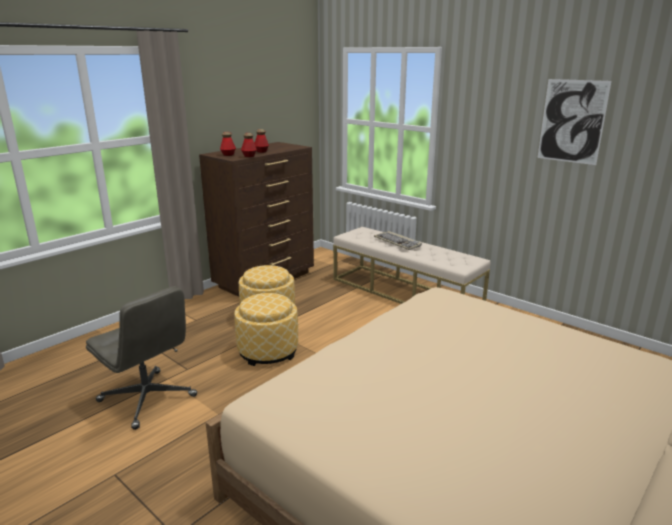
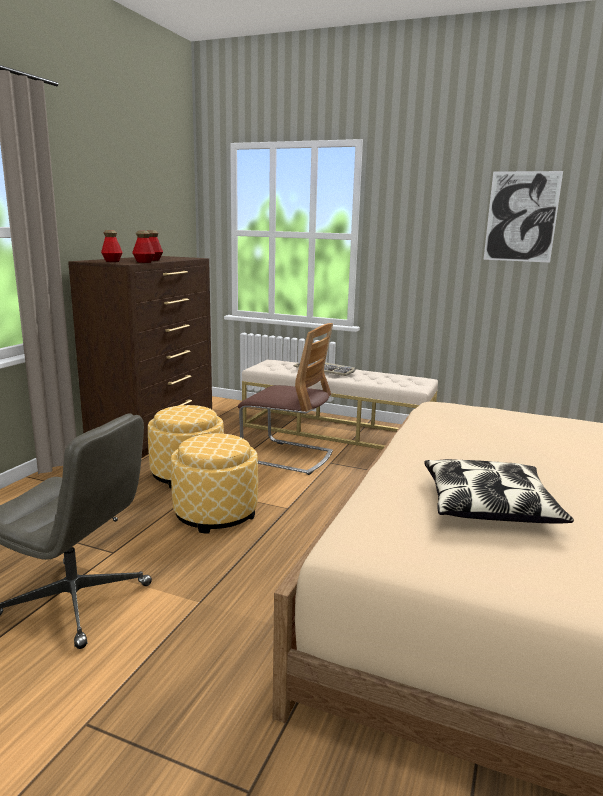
camera: 20 degrees left, 5 degrees down
none -> chair [238,323,333,475]
none -> pillow [424,459,574,524]

